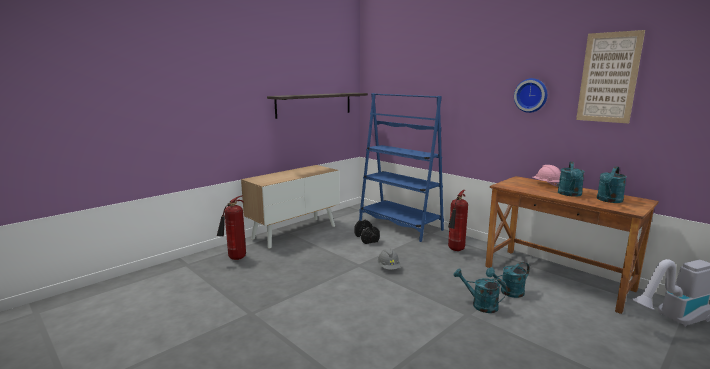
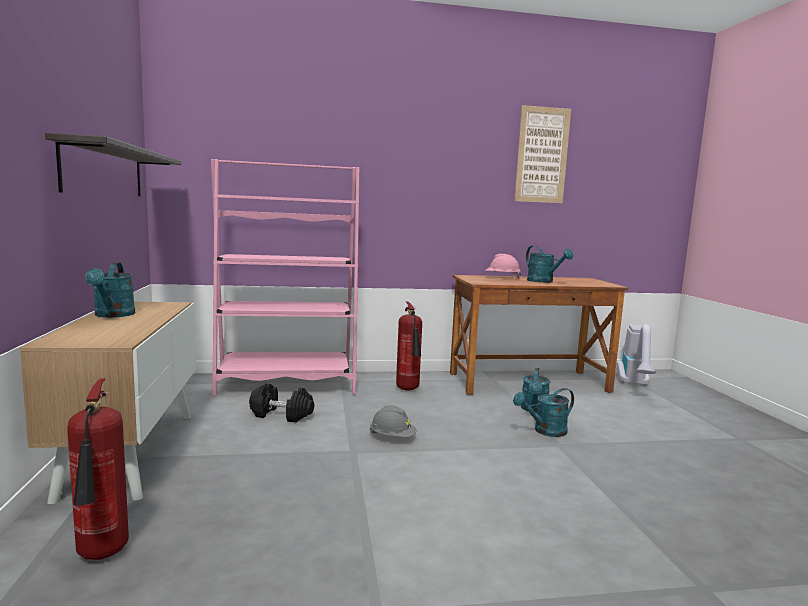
camera: 55 degrees left, 5 degrees down
blue bookcase [359,93,444,242] -> pink bookcase [211,159,360,396]
wall clock [514,78,547,113] -> none
turquoise watering can [597,166,627,203] -> turquoise watering can moved to [85,262,135,318]

